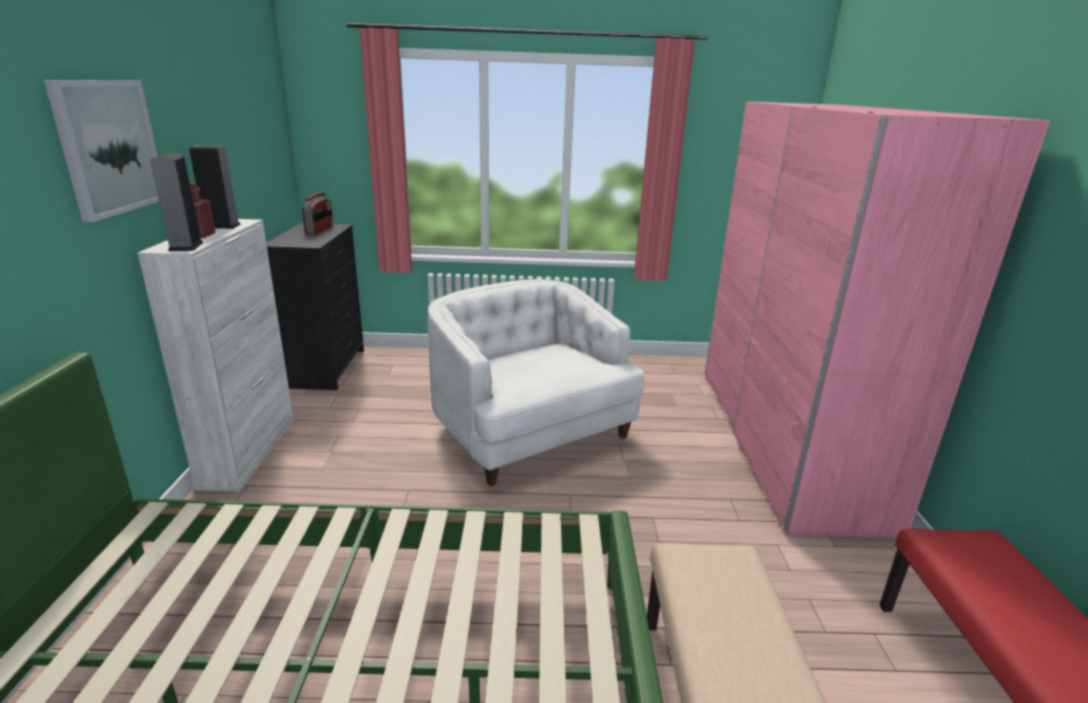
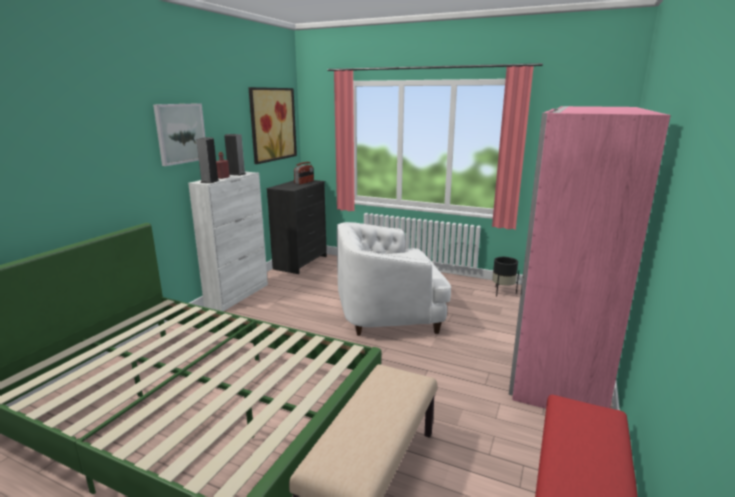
camera: 25 degrees right, 5 degrees down
white armchair [428,279,645,486] -> white armchair turned 90 degrees counterclockwise [337,222,451,336]
none -> picture [248,87,297,164]
none -> black planter [492,257,519,296]

